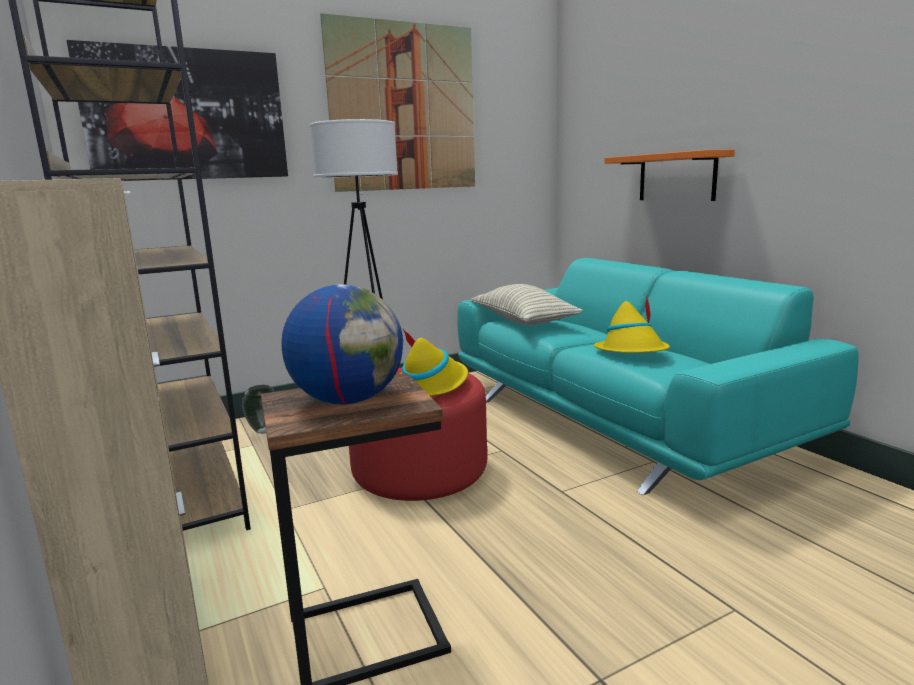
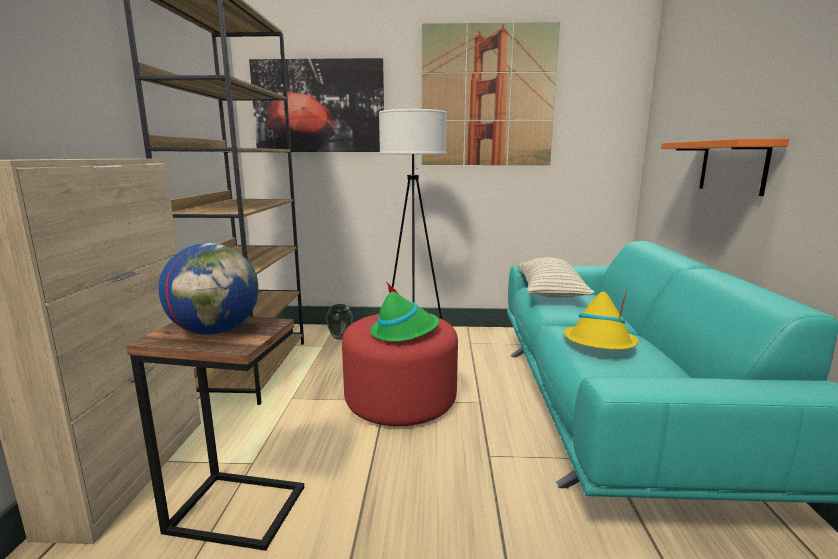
camera: 30 degrees right, 0 degrees up
yellow hat [400,329,468,397] -> green hat [370,282,439,342]

